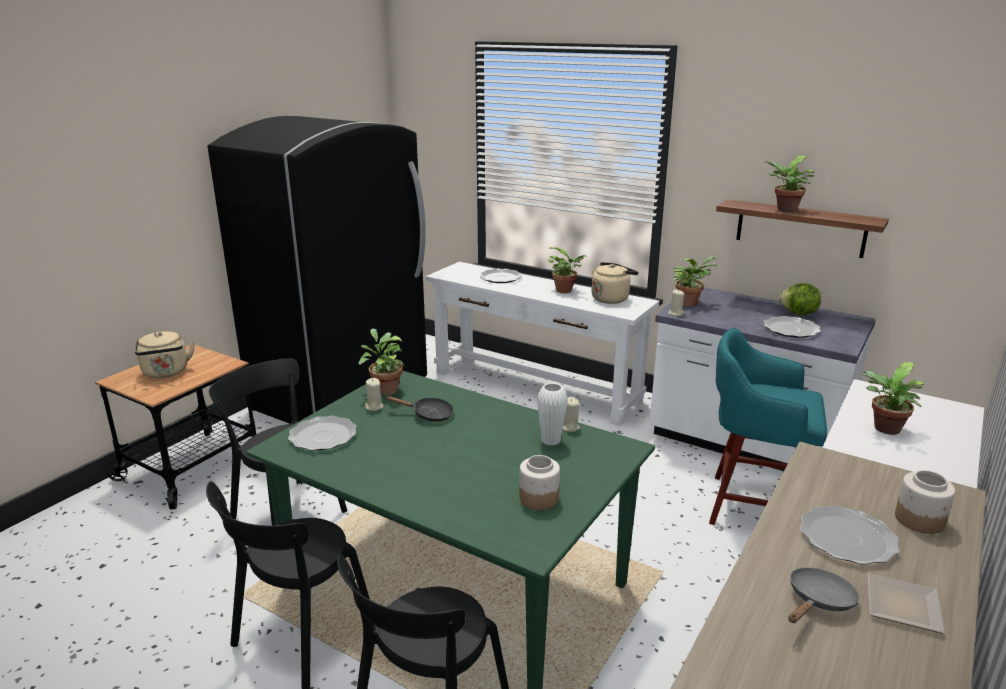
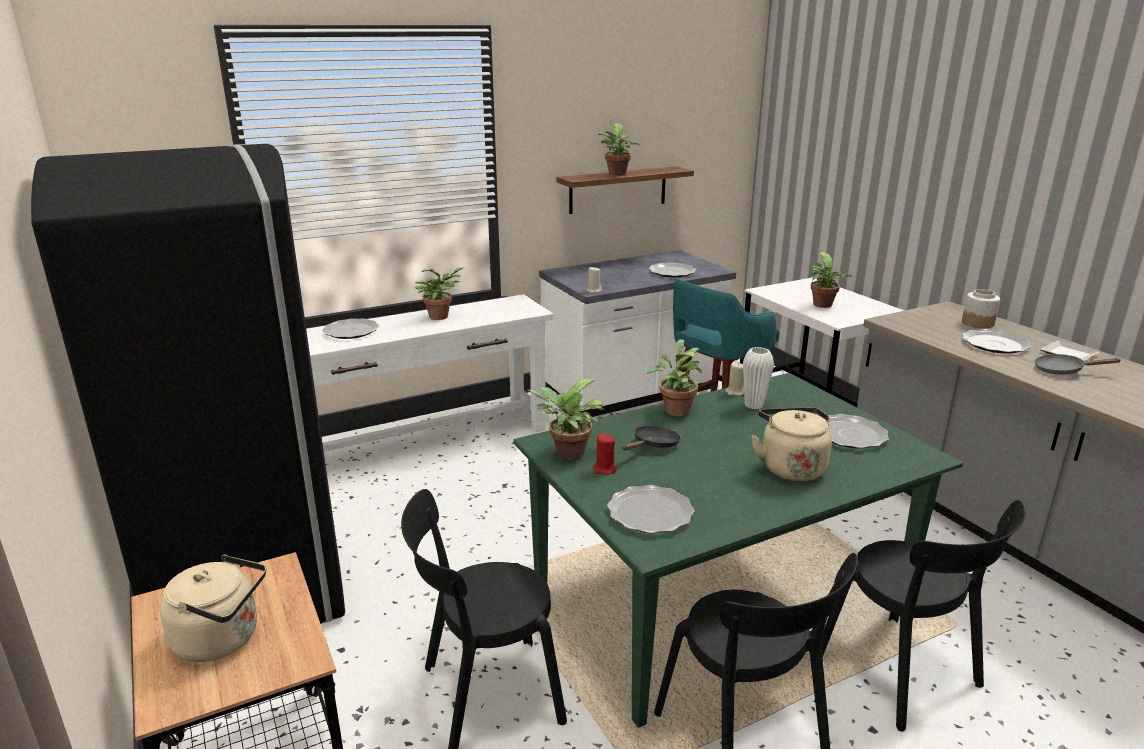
camera: 60 degrees left, 0 degrees up
beige candle [365,378,383,411] -> red candle [593,434,617,475]
jar [519,455,560,510] -> plate [823,414,889,449]
beige kettle [592,262,639,304] -> beige kettle moved to [751,407,832,482]
potted plant [673,256,717,306] -> potted plant moved to [646,339,702,417]
lettuce [778,283,821,315] -> none
grey frying pan [788,567,859,623] -> grey frying pan turned 60 degrees counterclockwise [1034,354,1121,375]

